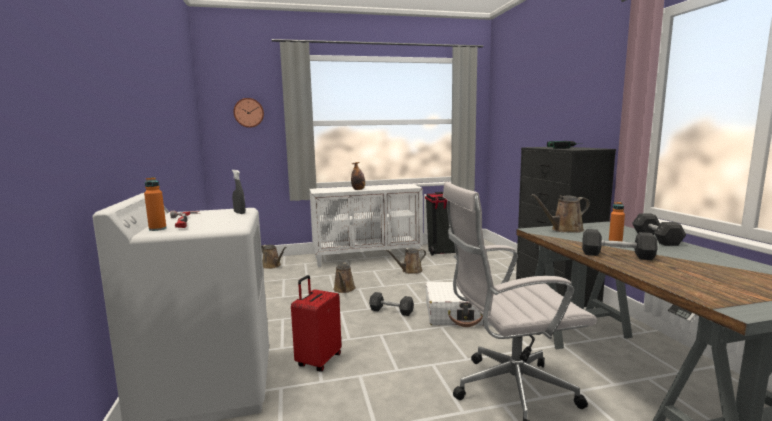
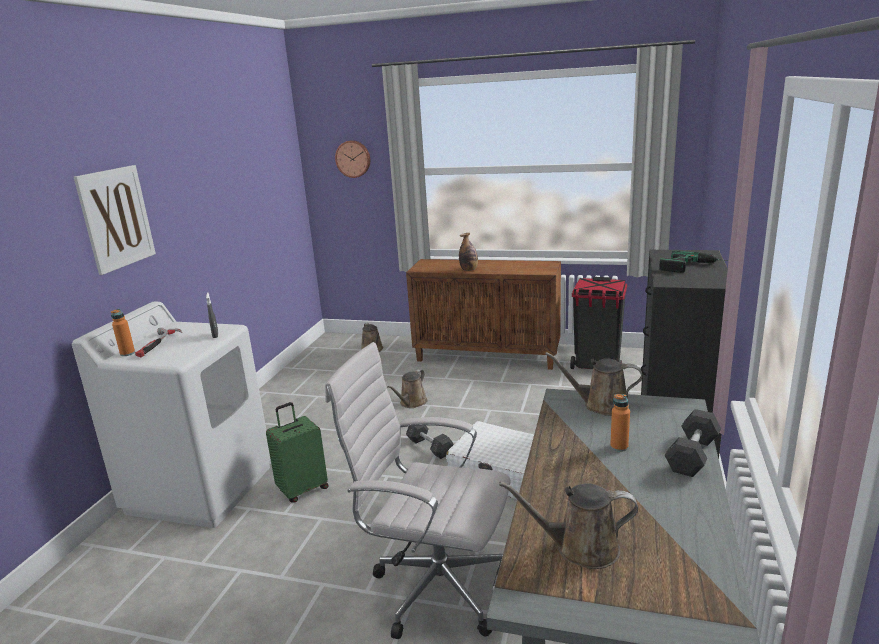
camera: 30 degrees right, 10 degrees up
red suitcase [291,275,341,371] -> green suitcase [266,402,328,503]
white cabinet [310,184,423,267] -> brown cabinet [406,259,561,370]
brown watering can [386,248,426,274] -> brown watering can moved to [499,482,638,569]
grey dumbbell [582,229,657,260] -> none
none -> picture [74,165,156,275]

